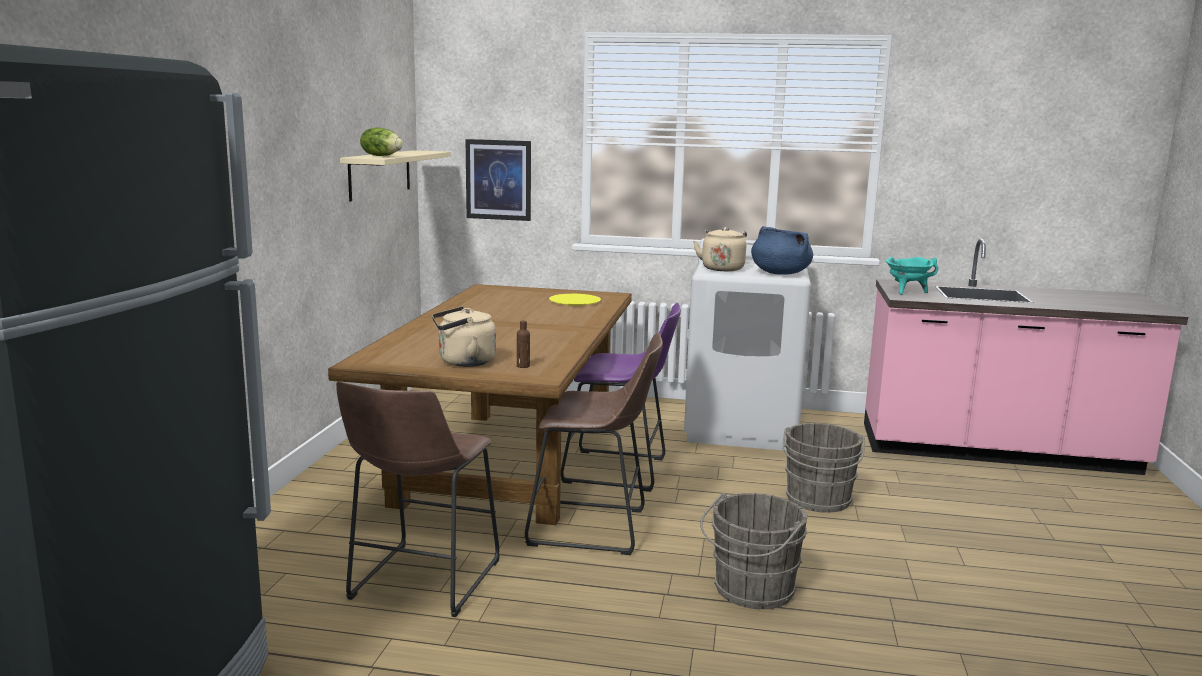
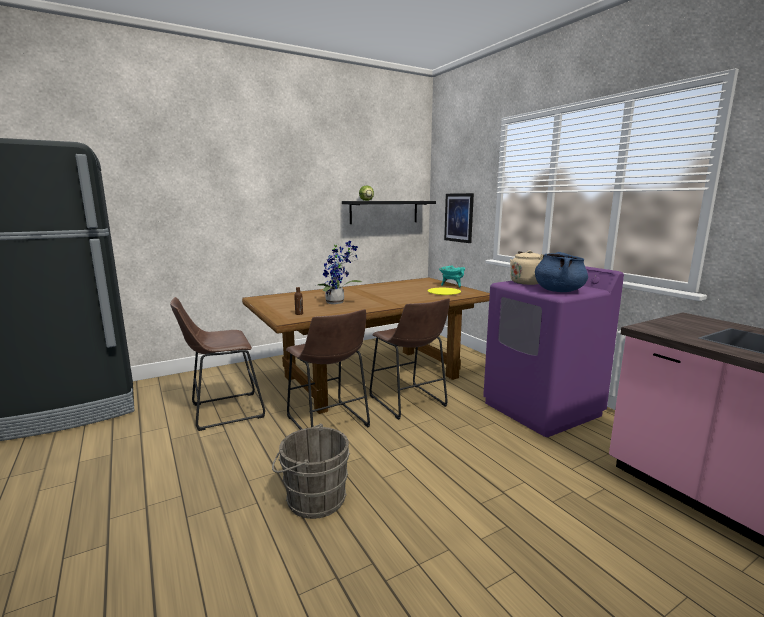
camera: 50 degrees right, 0 degrees up
beige shelf [340,150,451,201] -> black shelf [342,201,436,224]
beige kettle [432,306,496,367] -> none
purple stool [561,303,681,492] -> brown stool [370,298,450,420]
white washing machine [684,238,811,451] -> purple washing machine [483,266,624,437]
grey bucket [783,423,865,513] -> none
turquoise cooking pot [886,257,938,295] -> turquoise cooking pot moved to [439,266,465,288]
none -> potted plant [315,241,362,304]

